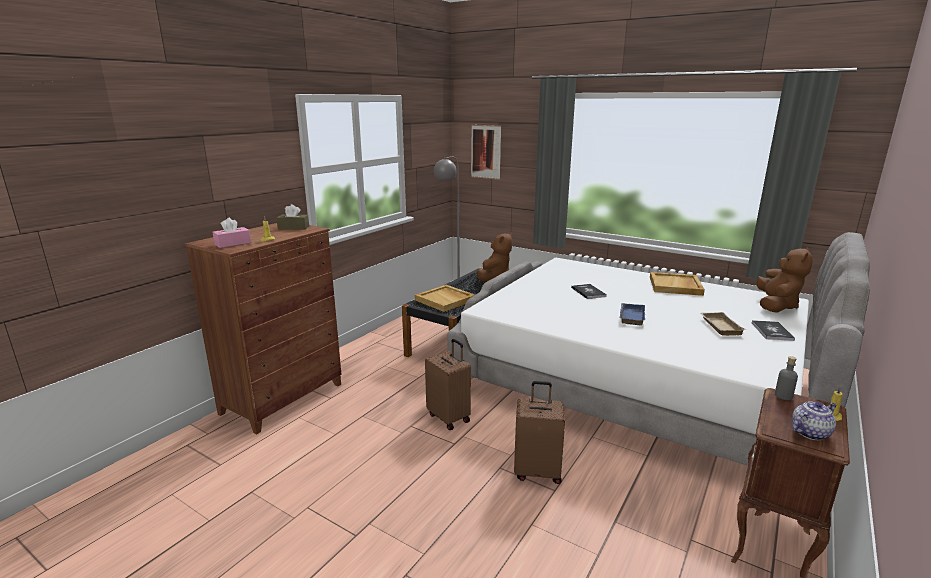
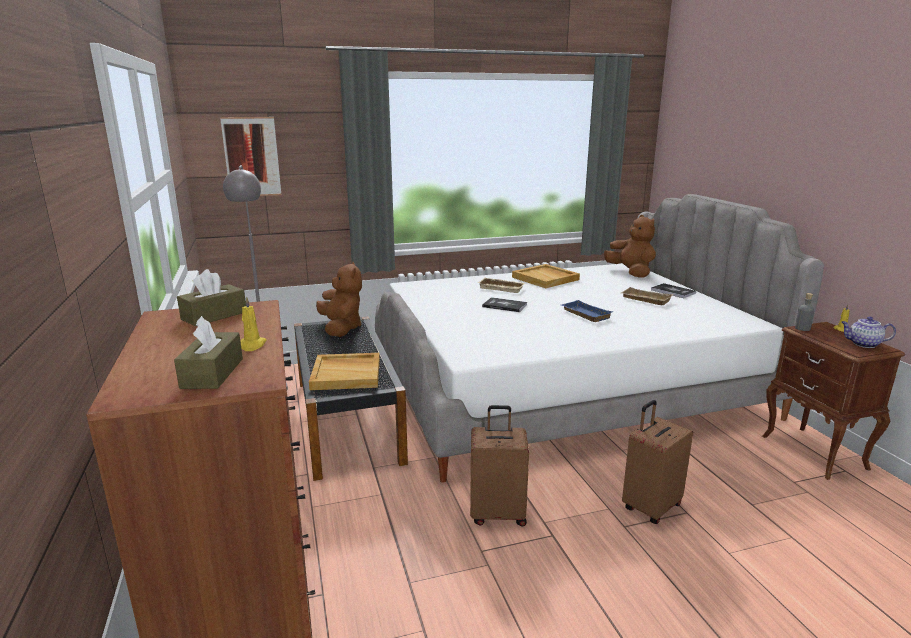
camera: 50 degrees left, 0 degrees up
pink tissue box [213,218,251,248] -> brown tissue box [174,316,243,389]
teapot [792,401,837,440] -> teapot turned 90 degrees counterclockwise [841,317,896,348]
none -> beige tray [478,278,525,293]

